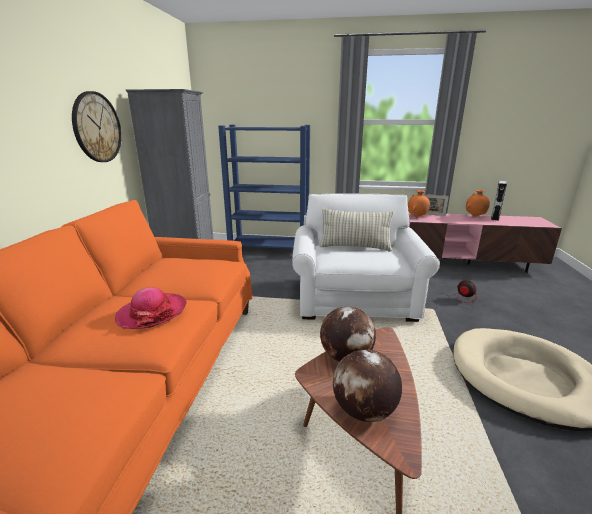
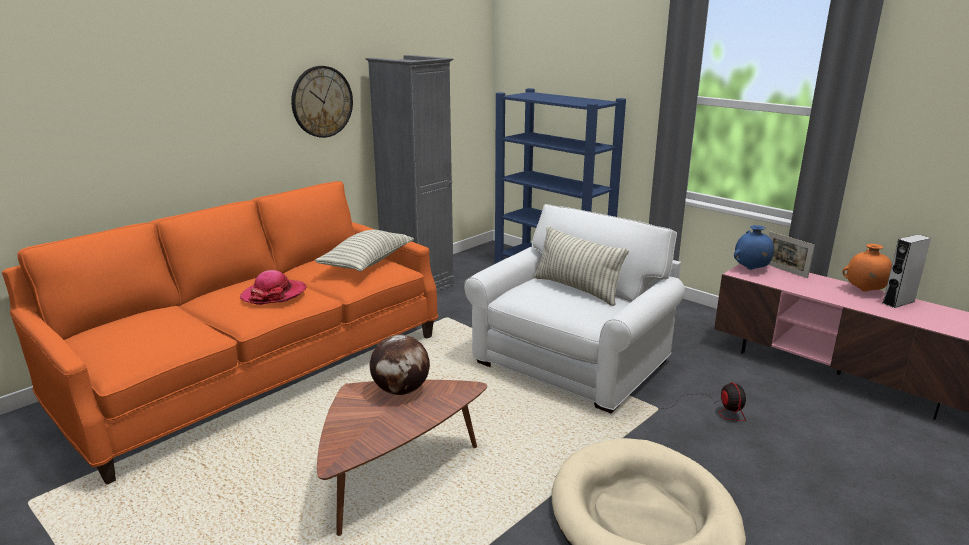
camera: 35 degrees right, 0 degrees up
globe [333,349,402,422] -> none
orange vase [408,190,430,217] -> blue vase [734,225,774,270]
none -> pillow [315,230,414,272]

